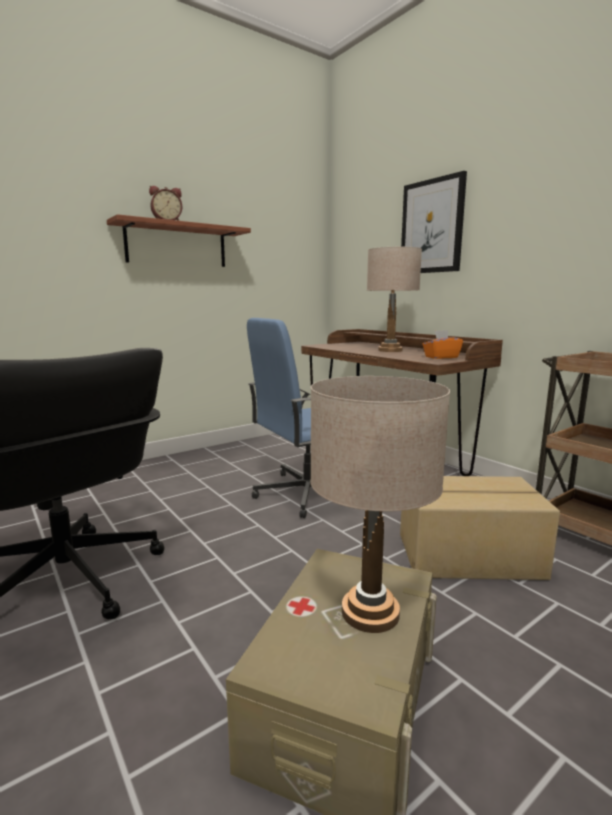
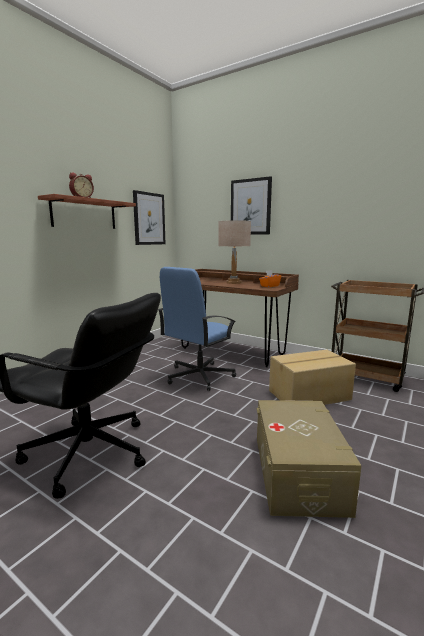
camera: 20 degrees left, 0 degrees up
beige table lamp [310,376,450,633] -> none
none -> picture [133,190,166,245]

